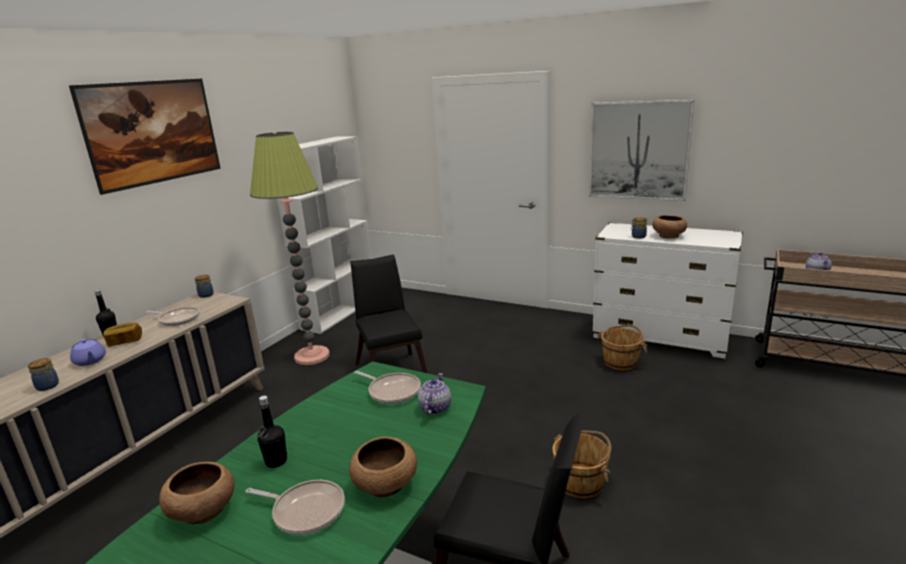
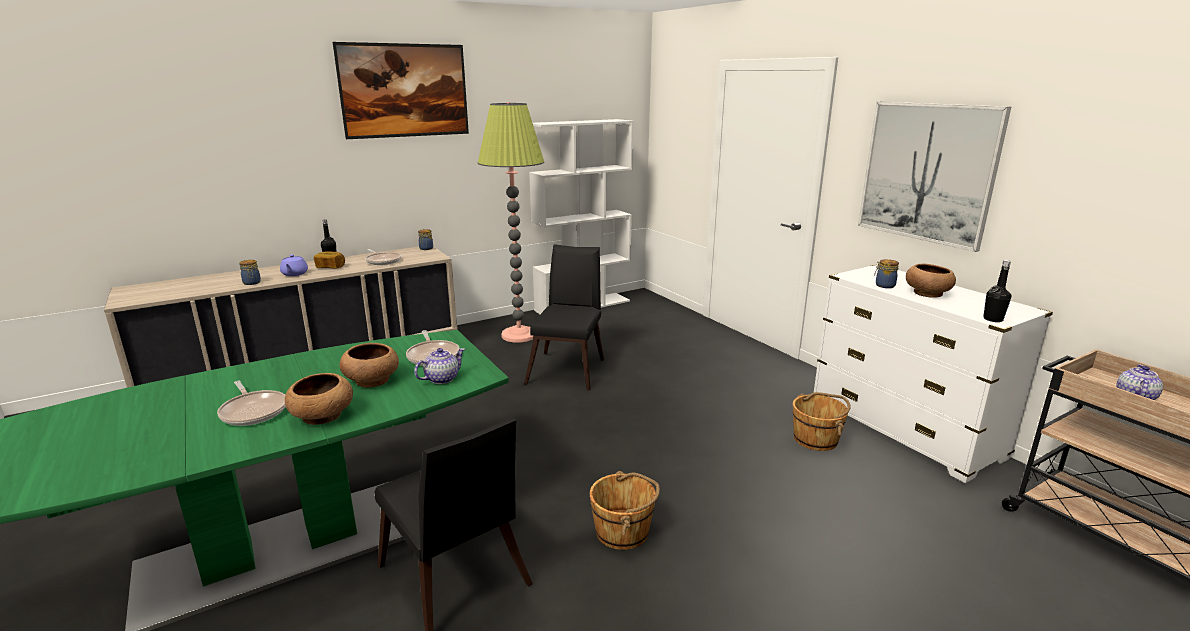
camera: 30 degrees right, 0 degrees up
brown bowl [159,462,235,524] -> brown bowl moved to [340,343,399,388]
black bottle [258,396,287,468] -> black bottle moved to [983,260,1011,322]

